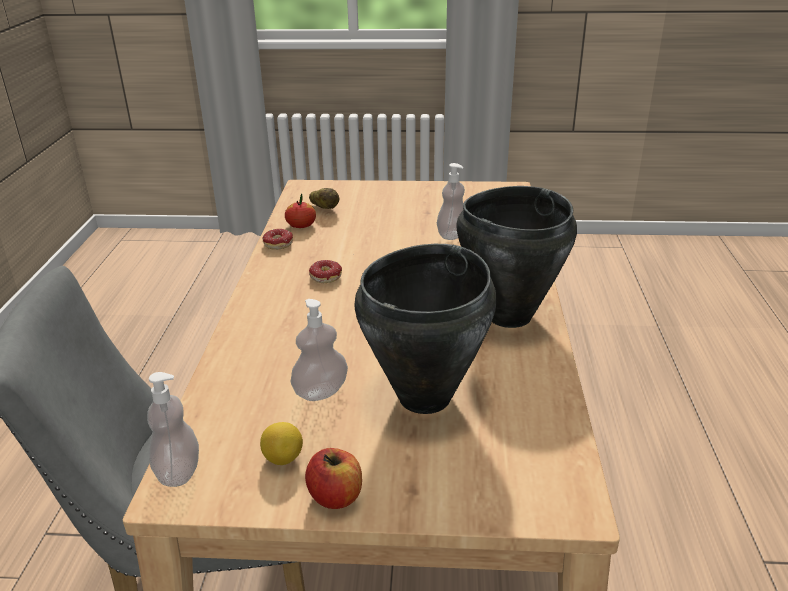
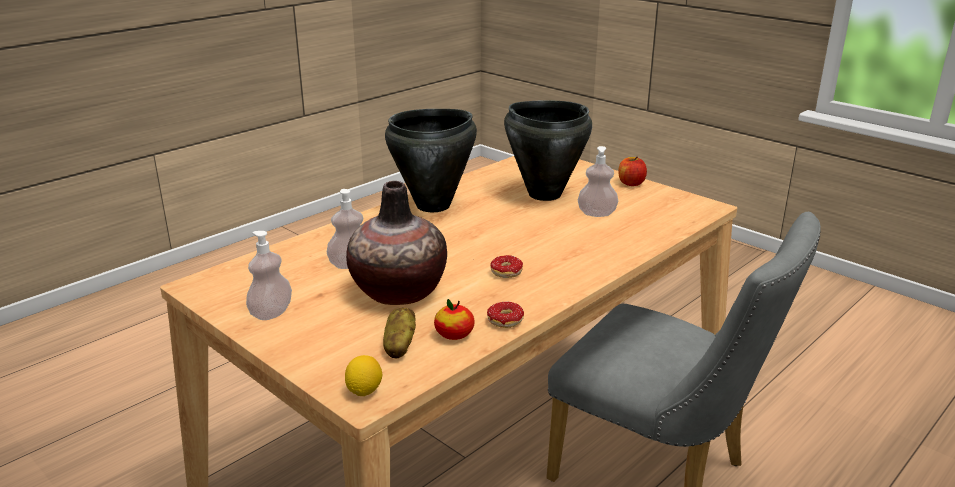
camera: 140 degrees left, 5 degrees down
soap dispenser [147,372,199,487] -> soap dispenser moved to [246,231,292,320]
lemon [260,422,303,465] -> lemon moved to [345,355,382,396]
none -> vase [346,181,447,305]

